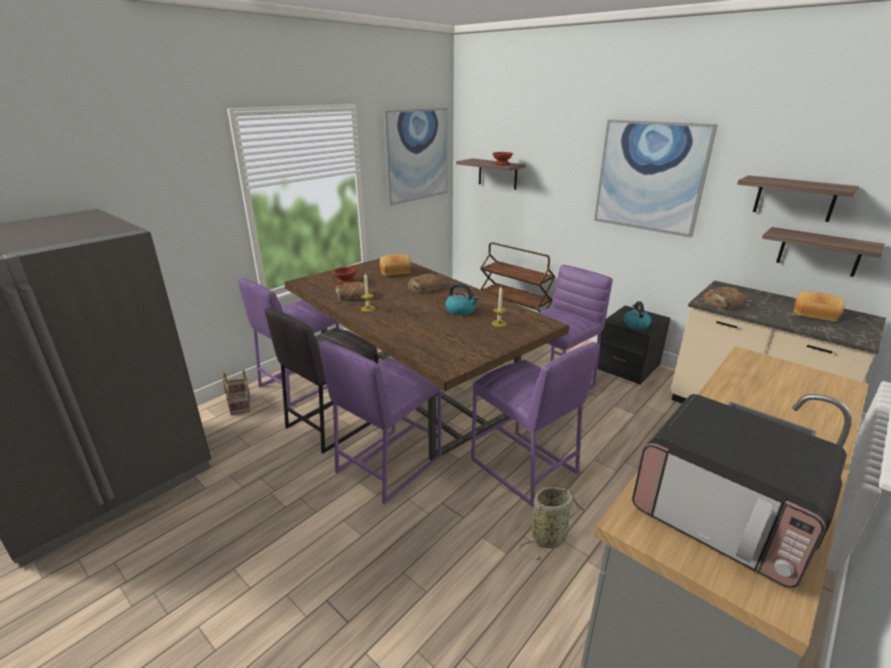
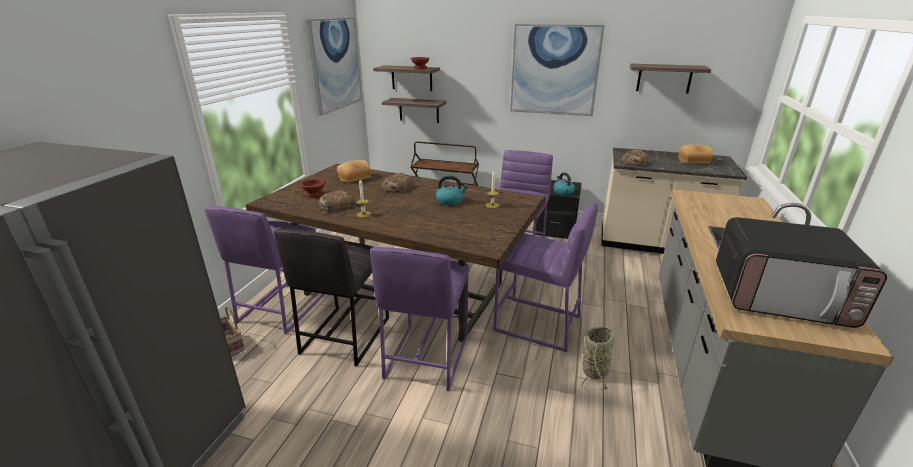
camera: 25 degrees left, 0 degrees up
shelf [762,227,885,277] -> shelf moved to [382,98,447,123]

